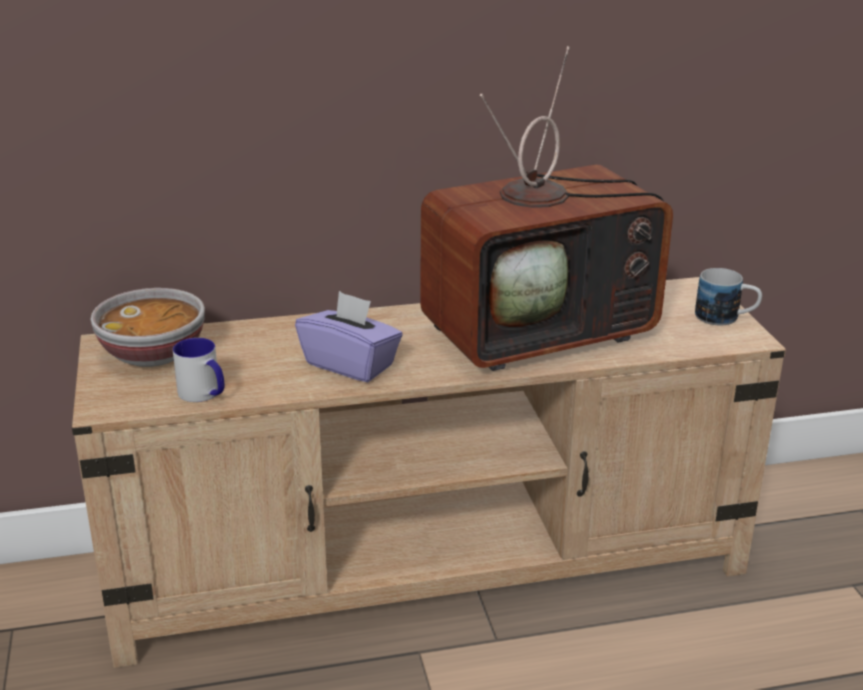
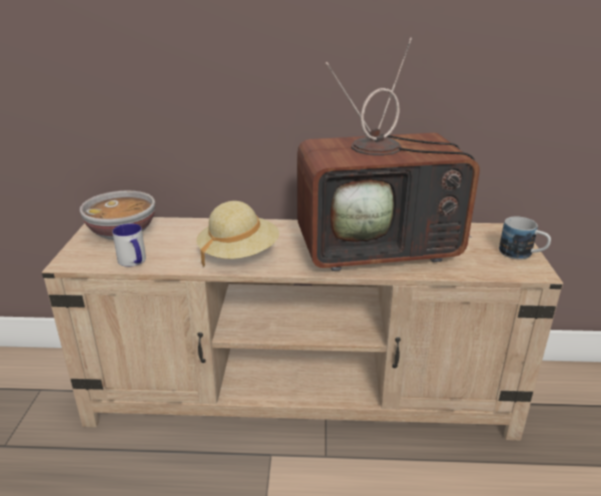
camera: 15 degrees right, 0 degrees up
purple tissue box [295,291,403,382] -> beige hat [196,201,279,267]

